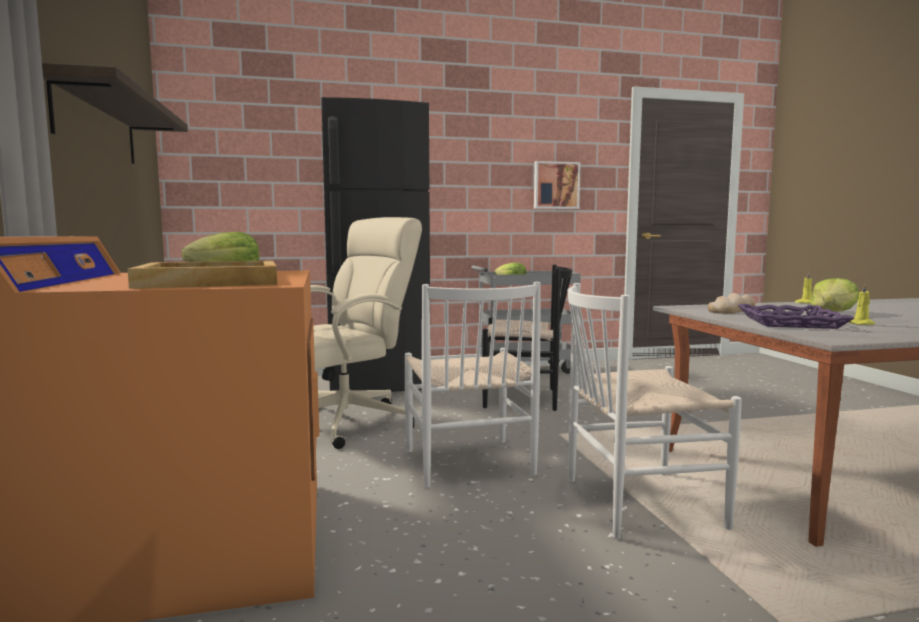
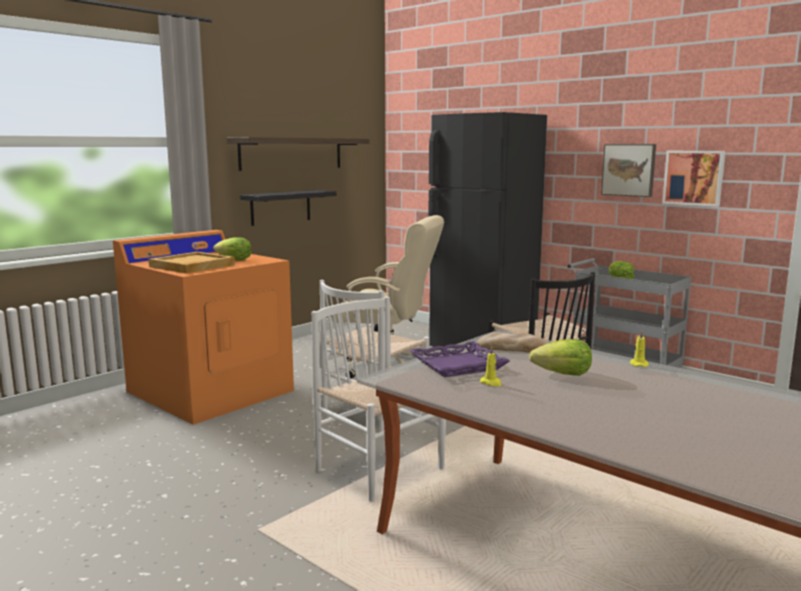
camera: 55 degrees right, 5 degrees up
none -> black shelf [240,190,336,226]
none -> picture [601,144,656,197]

